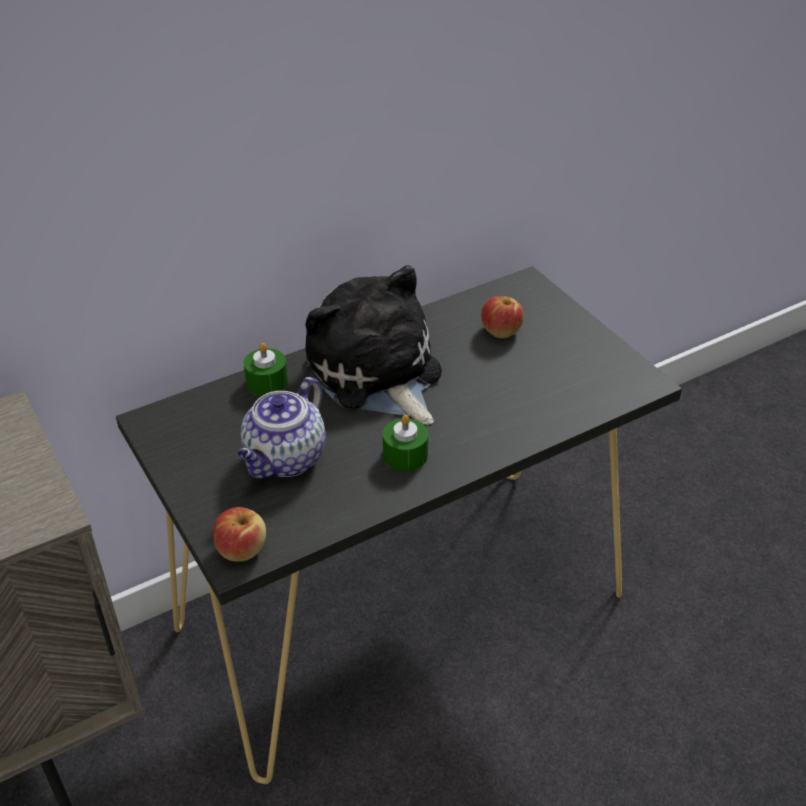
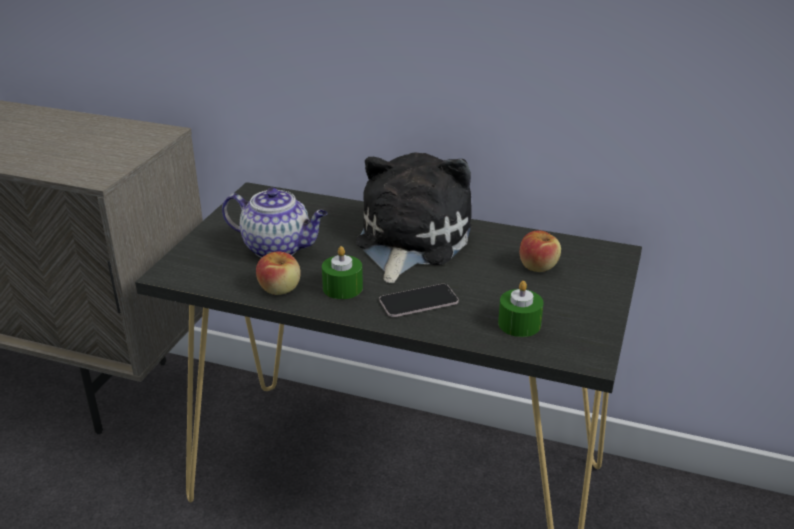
camera: 50 degrees right, 10 degrees down
apple [213,507,266,562] -> apple moved to [256,251,301,295]
teapot [237,377,326,479] -> teapot turned 150 degrees counterclockwise [222,188,328,258]
green candle [243,343,288,396] -> green candle moved to [498,281,544,337]
none -> phone [379,284,459,317]

